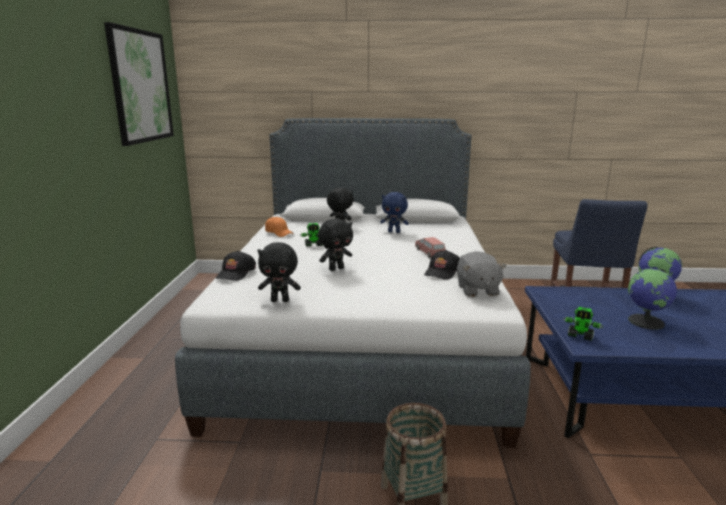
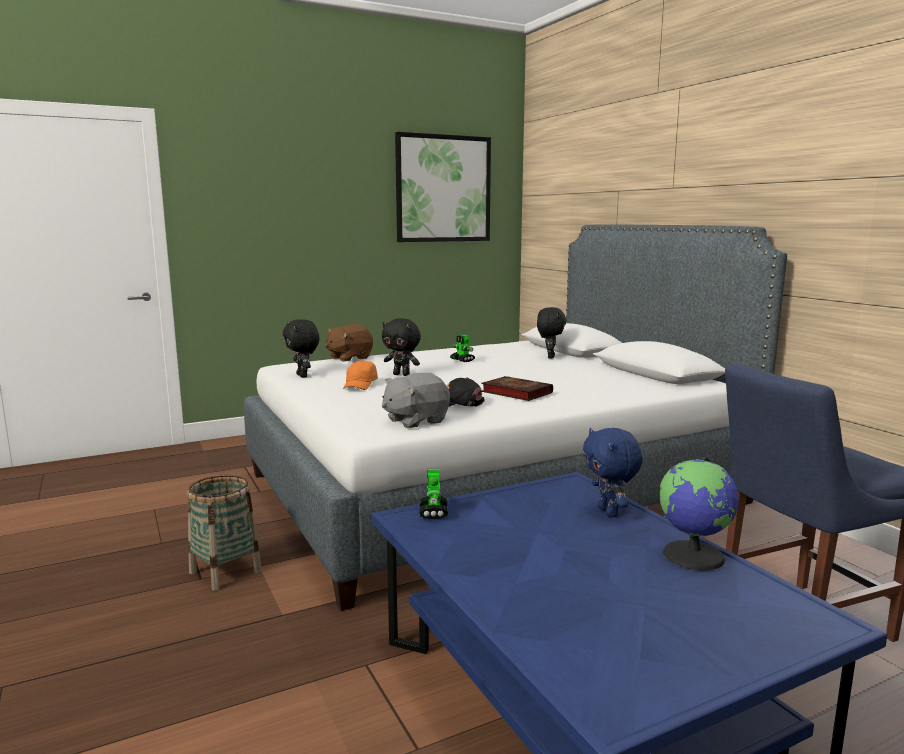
camera: 60 degrees right, 5 degrees down
black cap [216,251,256,281] -> brown plush toy [325,324,373,362]
orange cap [265,217,294,237] -> orange cap moved to [343,360,378,390]
blue plush toy [380,192,409,233] -> blue plush toy moved to [583,428,643,517]
pink toy car [415,237,445,259] -> book [481,376,553,401]
globe [628,268,677,330] -> none

